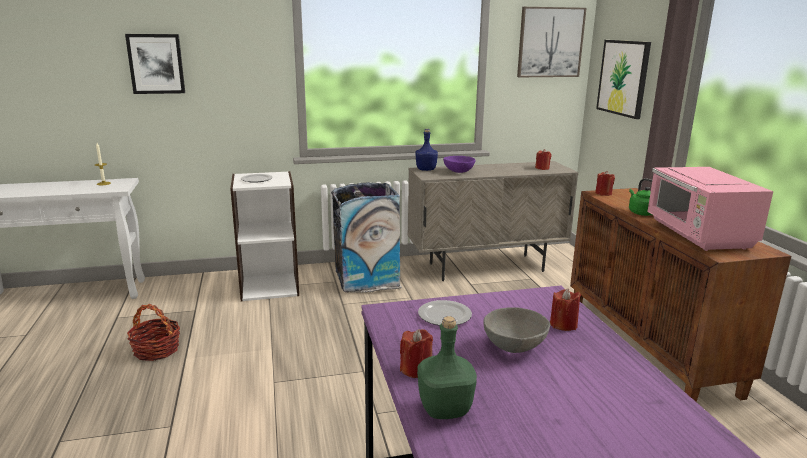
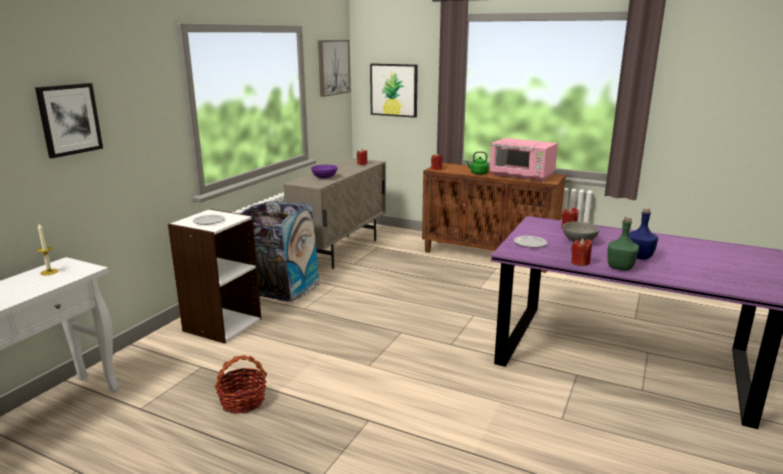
camera: 50 degrees left, 0 degrees up
blue bottle [415,129,438,171] -> blue bottle moved to [629,208,658,260]

